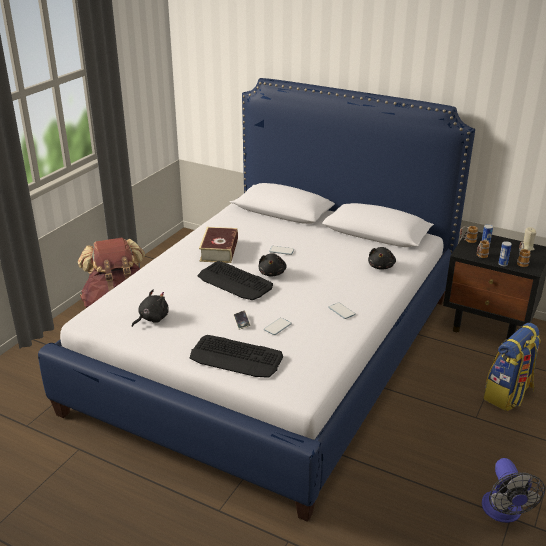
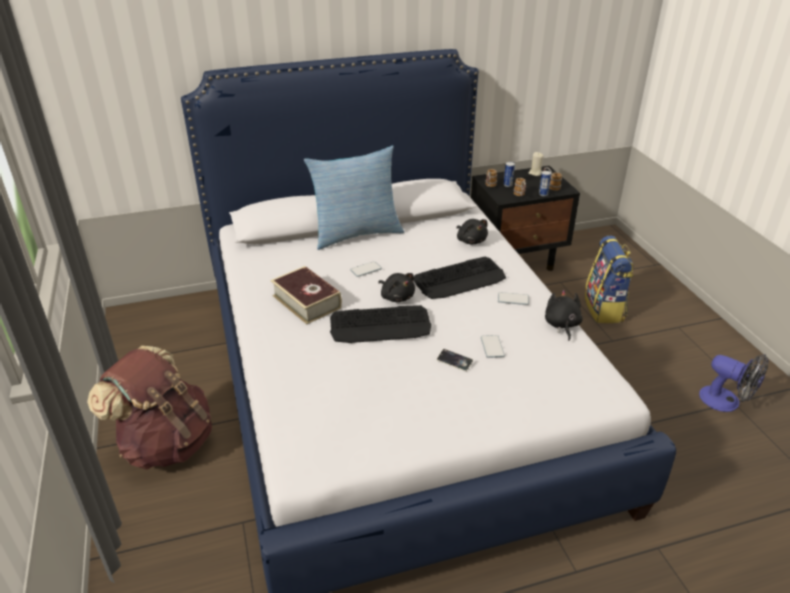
camera: 45 degrees left, 5 degrees up
black plush toy [132,290,169,327] -> black plush toy moved to [545,290,583,341]
keyboard [190,335,283,378] -> keyboard moved to [414,257,506,299]
none -> pillow [304,145,404,250]

